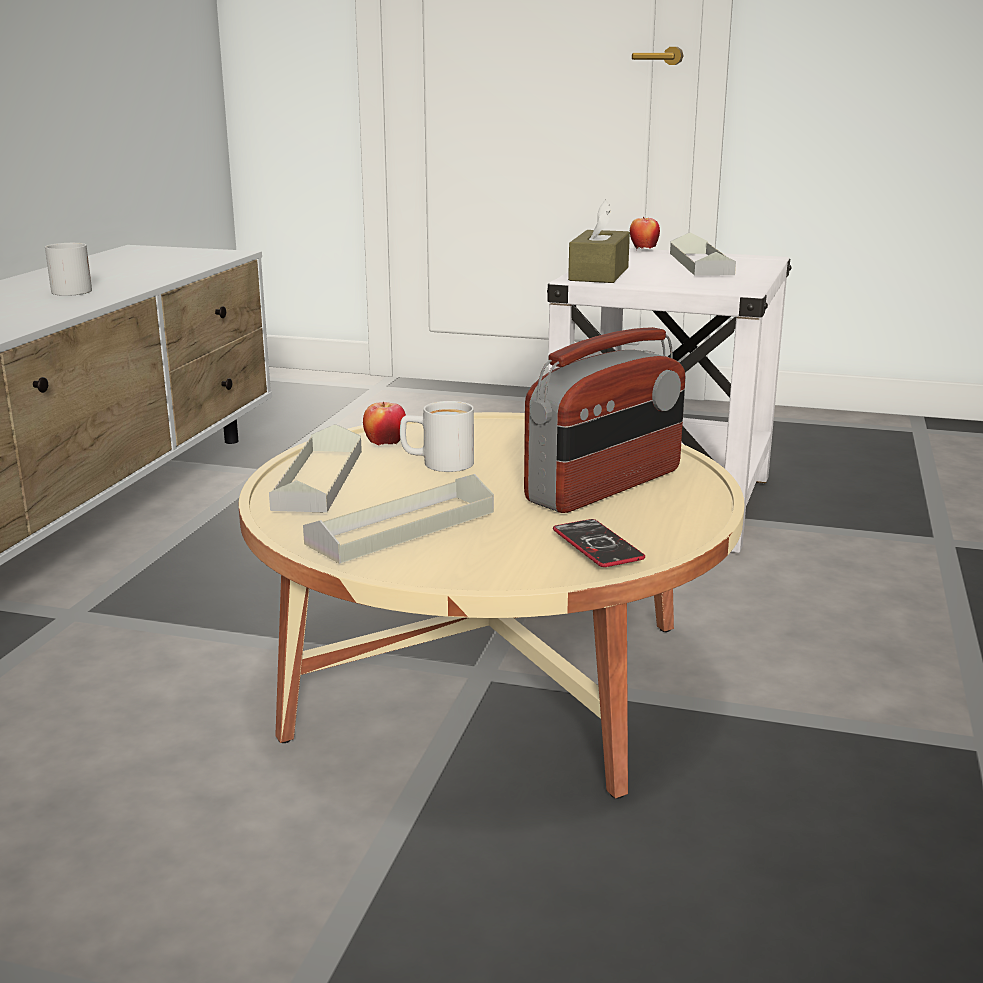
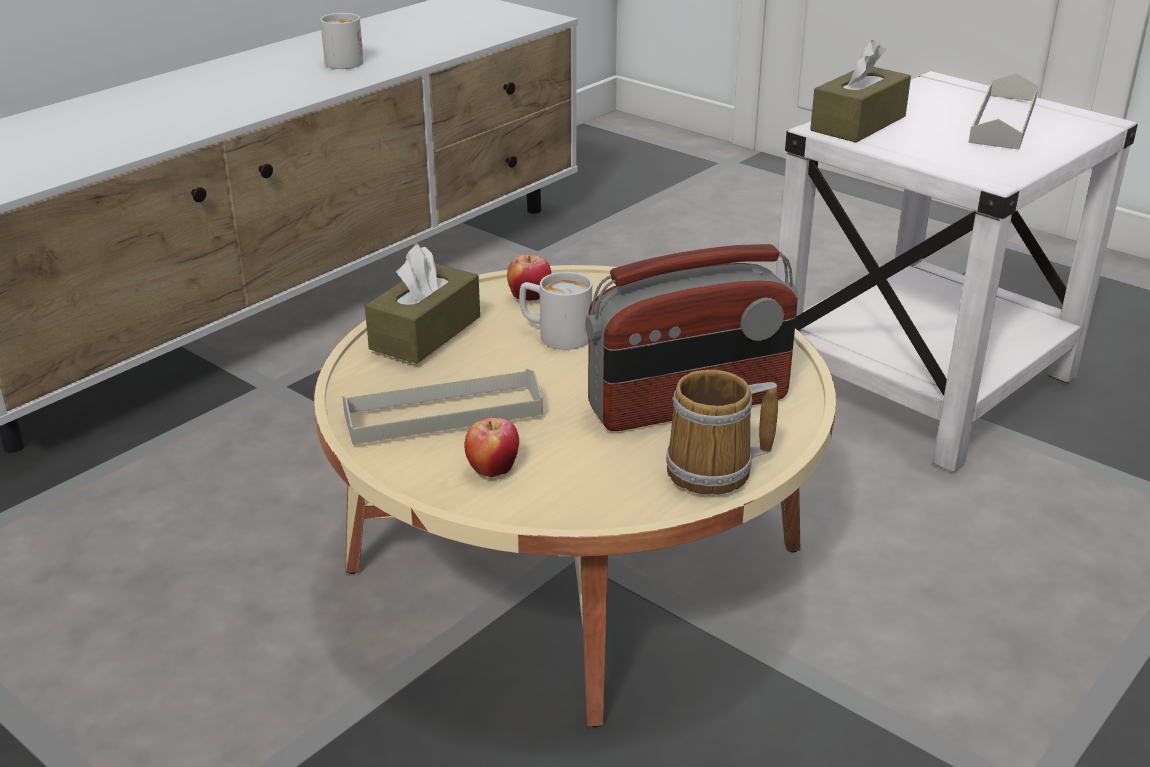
camera: 25 degrees right, 10 degrees up
grey tray [269,424,362,513] -> brown tissue box [365,244,480,364]
phone [553,519,645,567] -> none
apple [630,217,660,249] -> apple moved to [464,417,519,478]
none -> mug [666,370,778,495]

